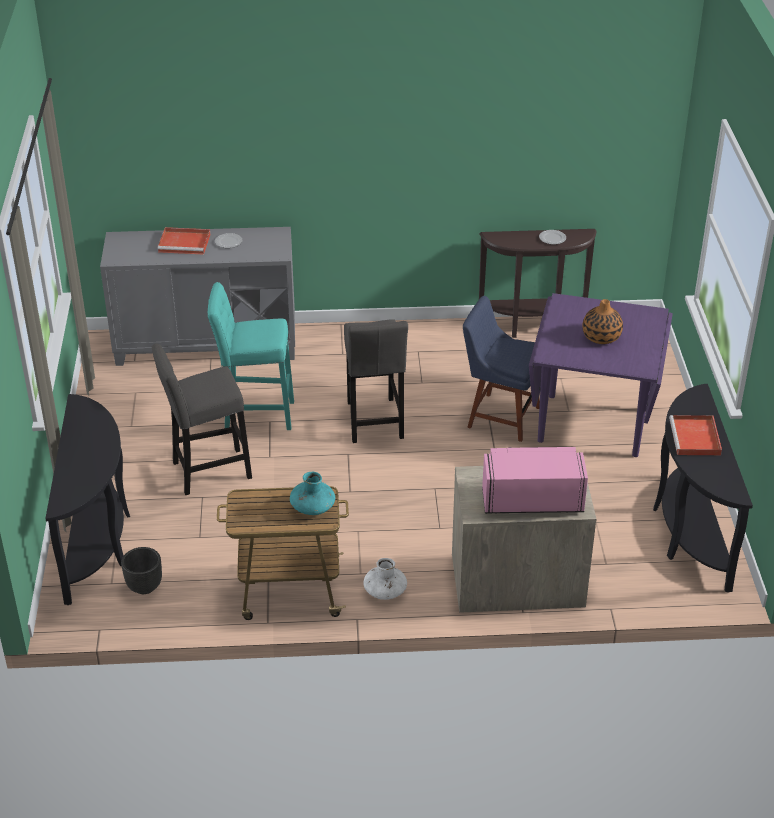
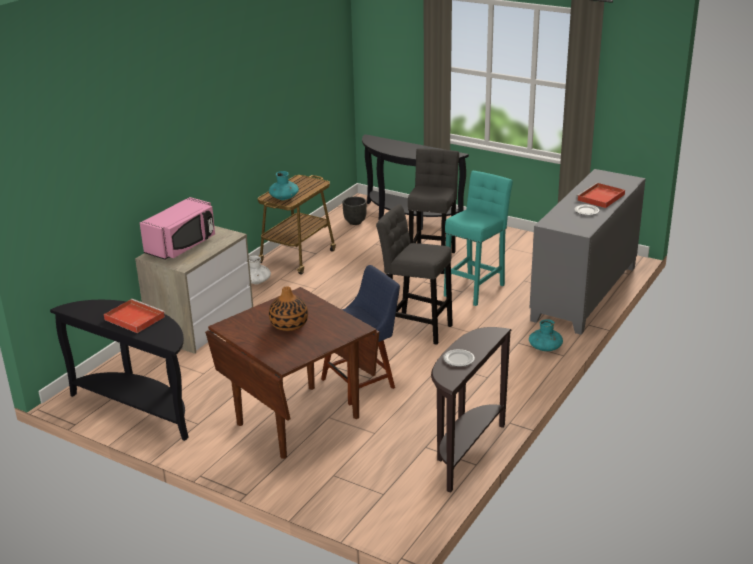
camera: 125 degrees right, 10 degrees down
purple dining table [529,293,673,457] -> brown dining table [205,287,379,459]
none -> turquoise vase [529,319,563,351]

